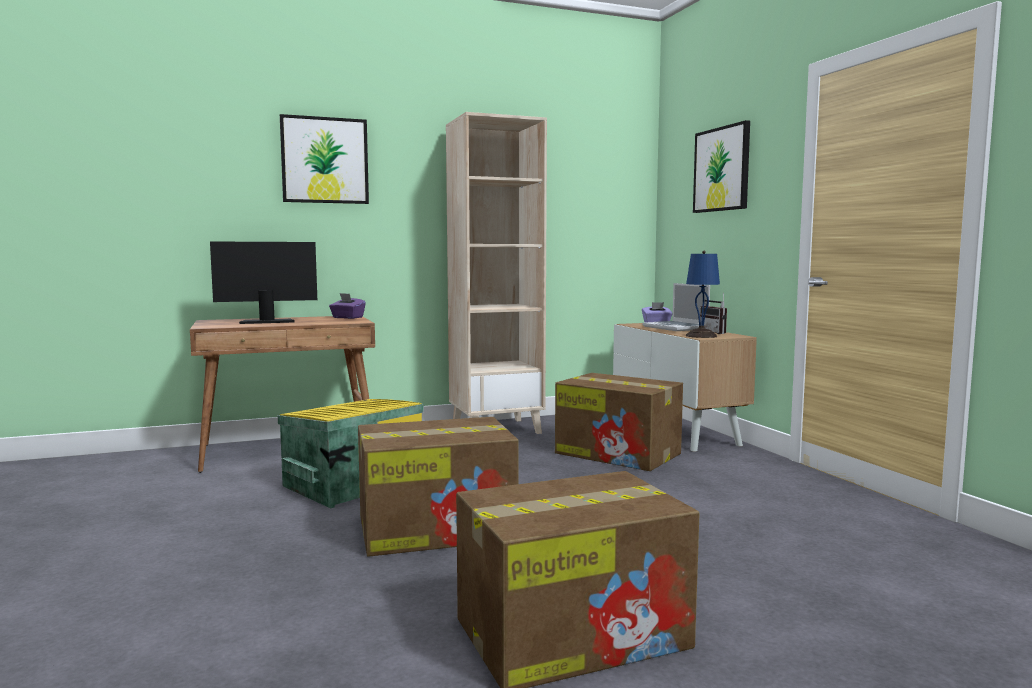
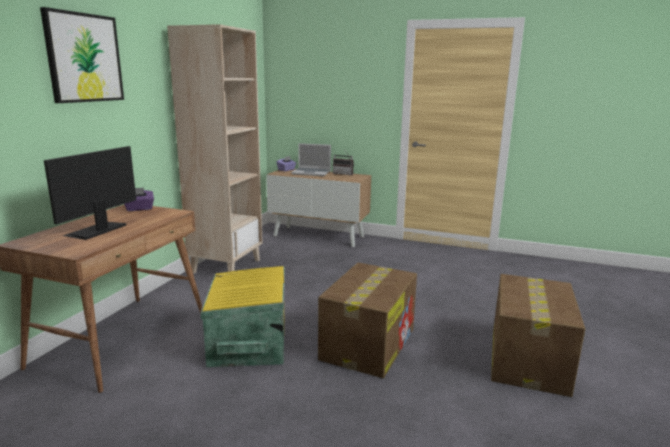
camera: 50 degrees left, 10 degrees up
cardboard box [555,373,683,471] -> none
blue table lamp [686,251,720,338] -> none
picture [693,120,750,213] -> none

